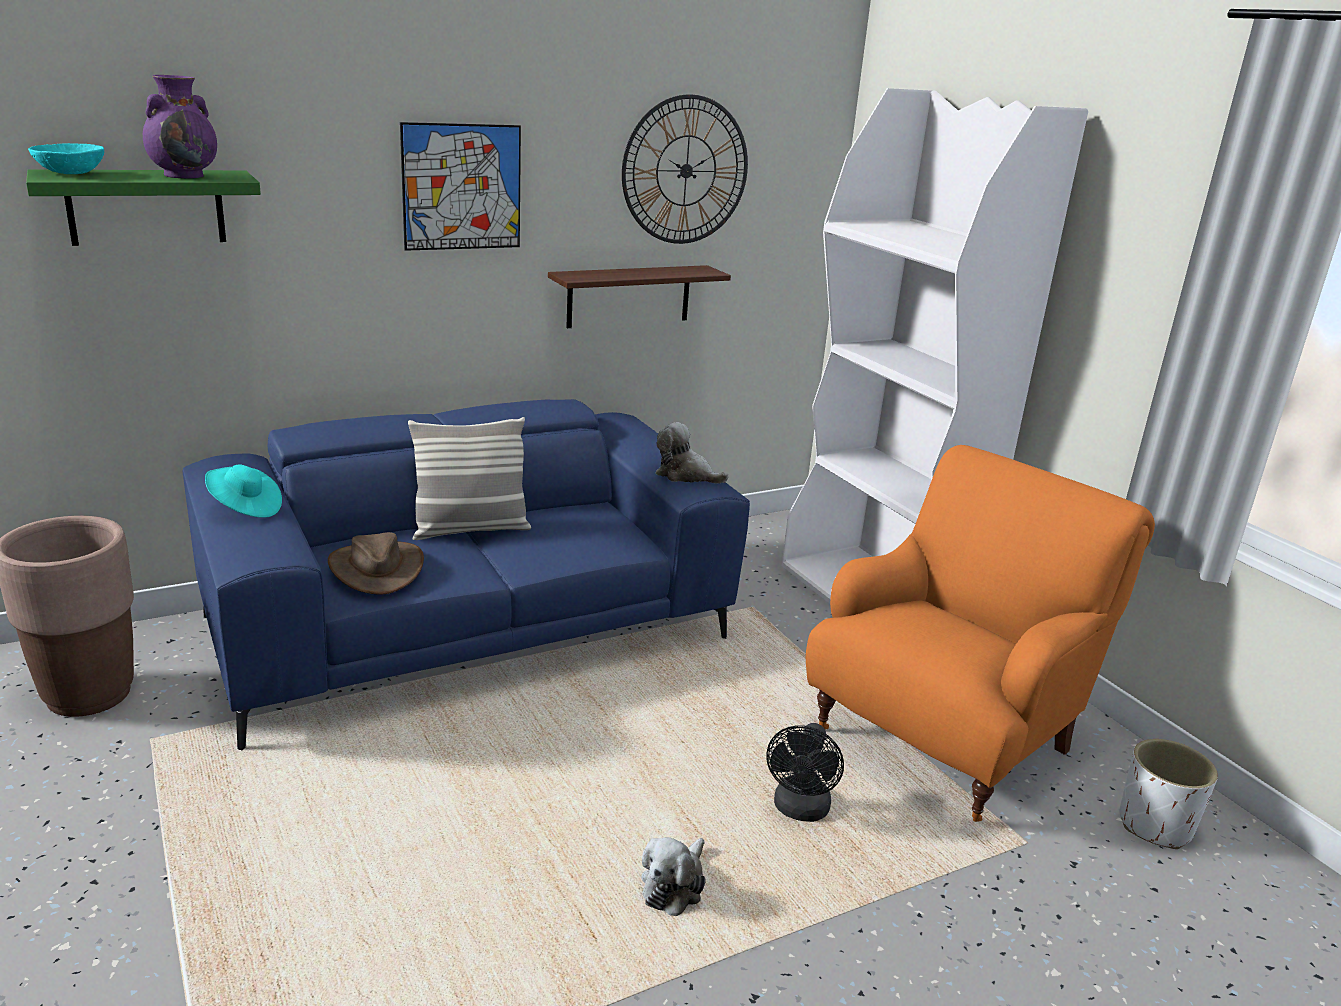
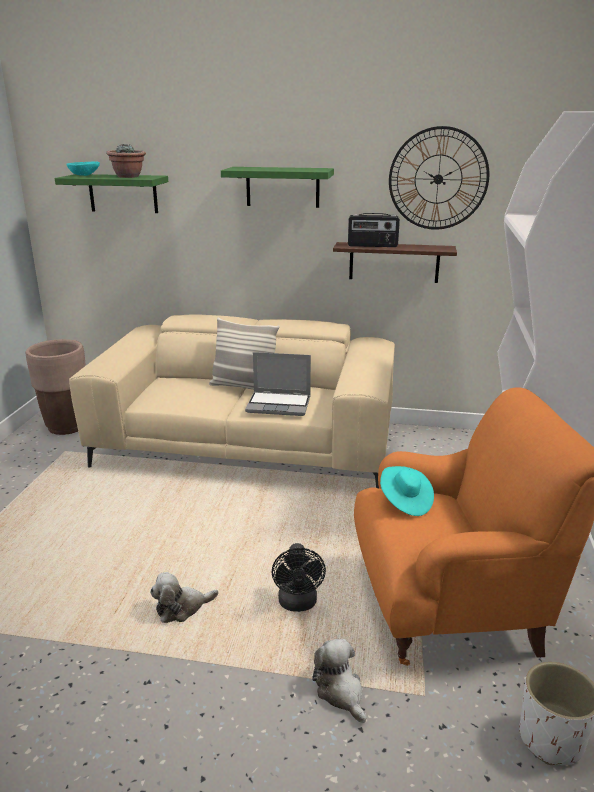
camera: 40 degrees right, 0 degrees up
purple vase [143,75,217,178] -> potted plant [106,144,146,178]
blue sofa [183,399,750,750] -> beige sofa [69,314,395,488]
turquoise hat [205,464,282,518] -> turquoise hat moved to [380,466,434,516]
brown hat [328,532,424,595] -> none
picture [400,122,521,251] -> green shelf [221,167,334,208]
plush toy [655,422,729,484] -> plush toy moved to [312,639,366,723]
black fan [766,723,844,822] -> black fan turned 60 degrees counterclockwise [272,543,326,612]
none -> laptop [245,352,311,416]
none -> radio [348,213,400,247]

